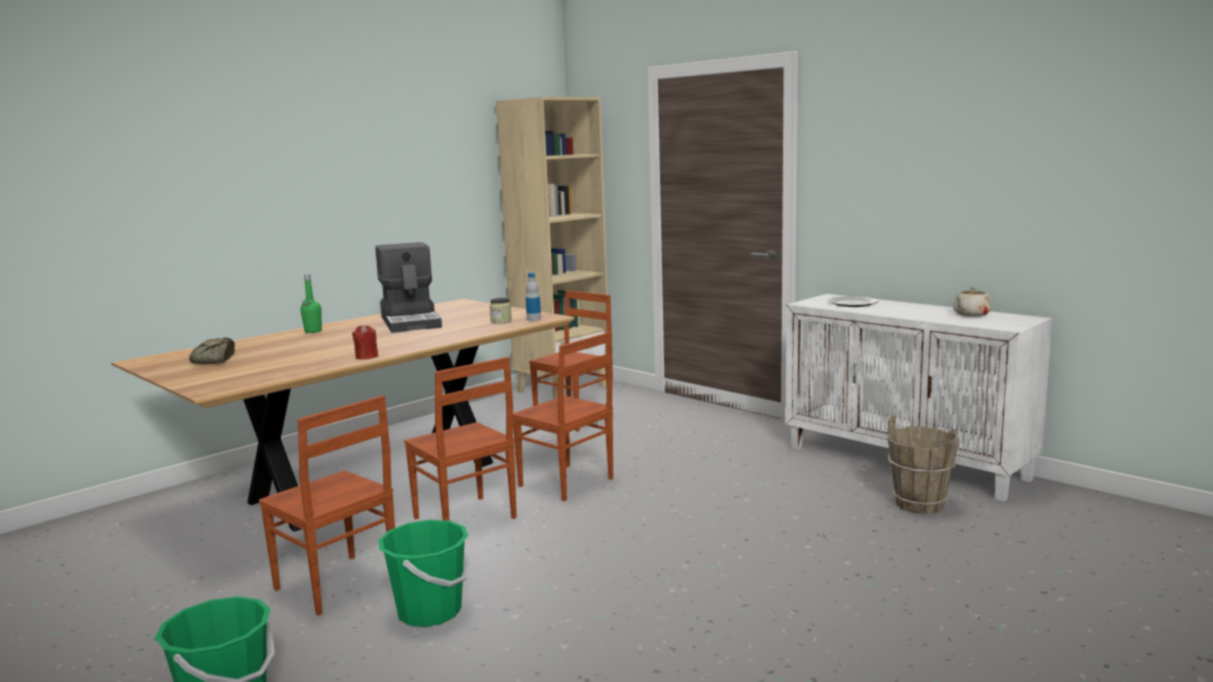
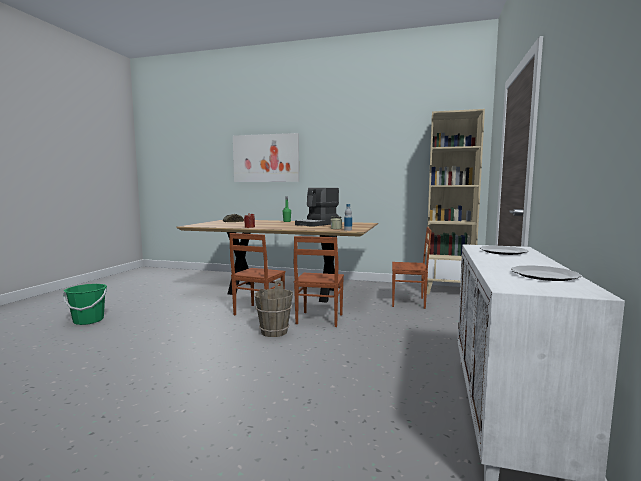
camera: 60 degrees right, 5 degrees down
brown chair [259,395,395,616] -> none
green bucket [378,520,470,627] -> none
brown bucket [887,416,959,514] -> brown bucket moved to [255,280,293,337]
beige teapot [953,287,992,317] -> plate [511,265,582,281]
none -> picture [233,133,299,182]

